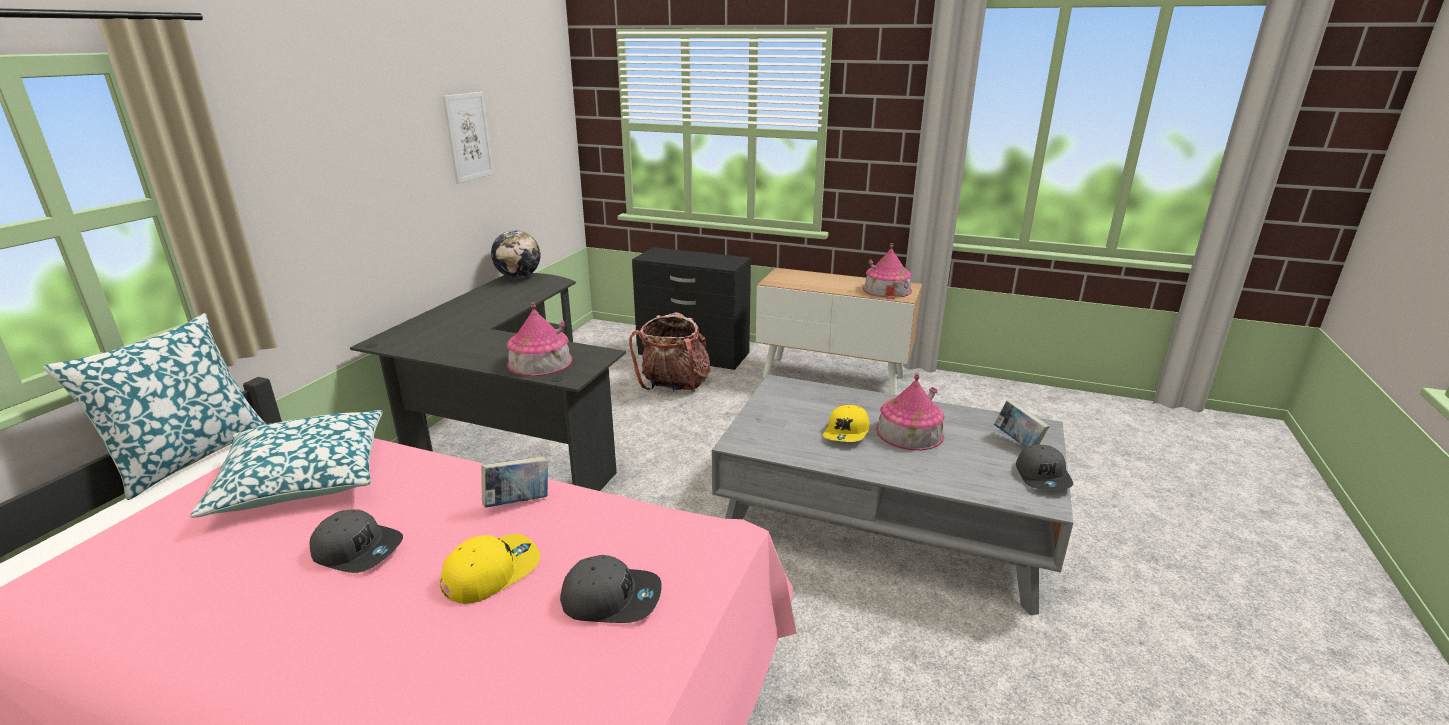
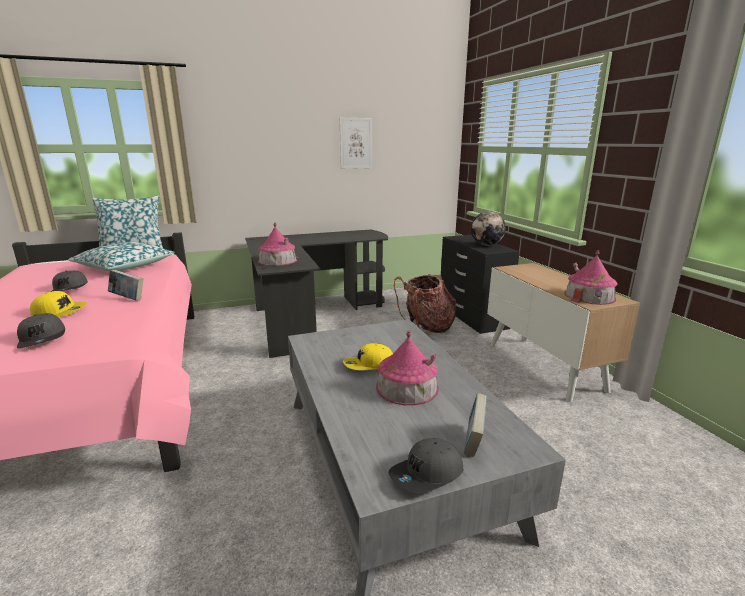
camera: 50 degrees right, 5 degrees down
globe [491,230,540,278] -> globe moved to [471,211,506,246]

